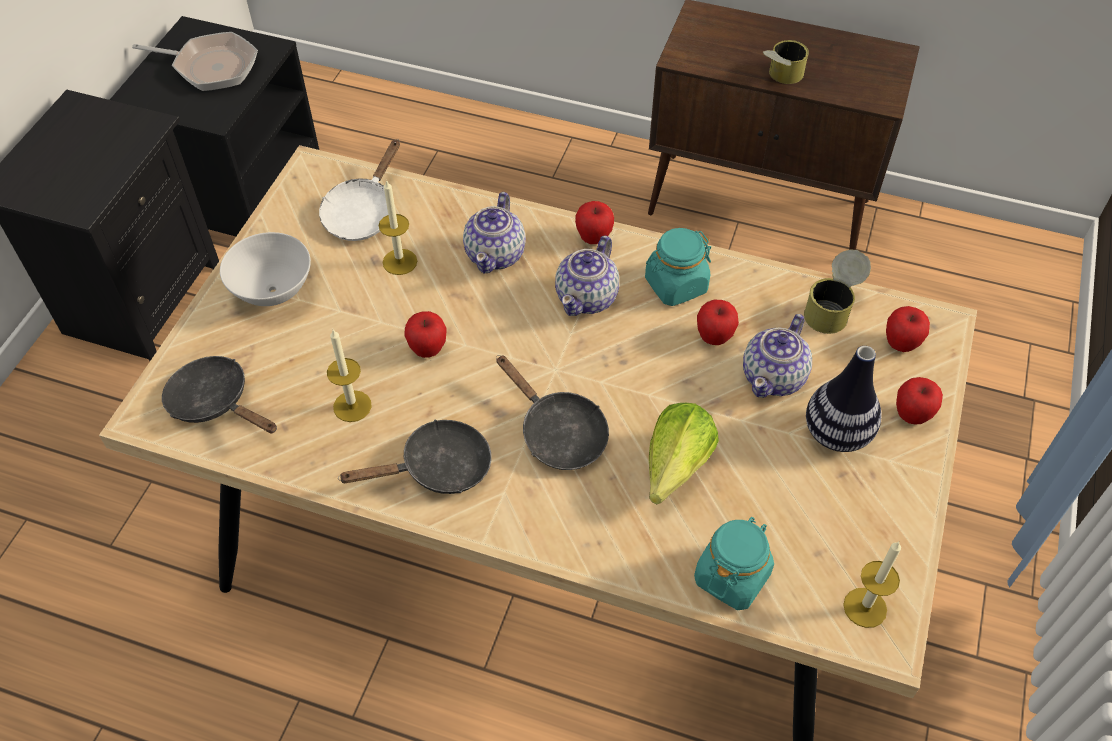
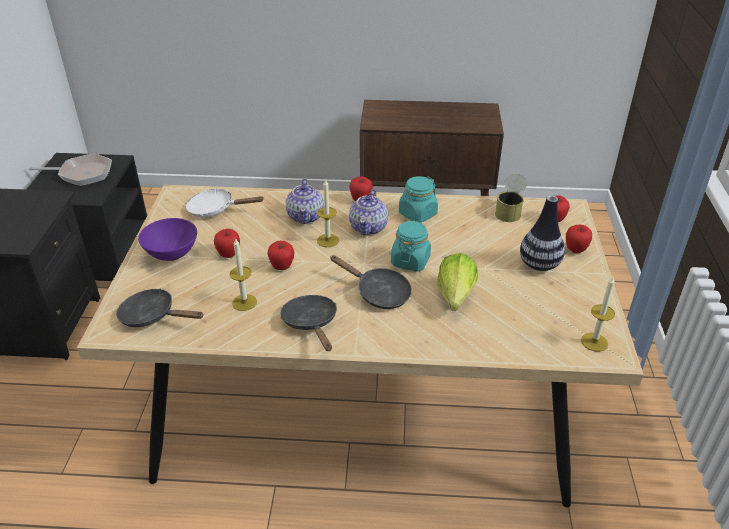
camera: 15 degrees left, 15 degrees down
white bowl [220,232,311,306] -> purple bowl [138,218,197,261]
white frying pan [319,139,400,241] -> white frying pan turned 90 degrees clockwise [186,188,263,217]
black frying pan [338,419,492,494] -> black frying pan turned 75 degrees counterclockwise [280,295,337,351]
candle [379,180,417,275] -> candle moved to [317,180,339,247]
turquoise jar [694,517,774,610] -> turquoise jar moved to [391,221,431,272]
apple [697,300,739,345] -> apple moved to [214,229,240,258]
teapot [743,314,812,398] -> none
can [763,40,809,84] -> none

